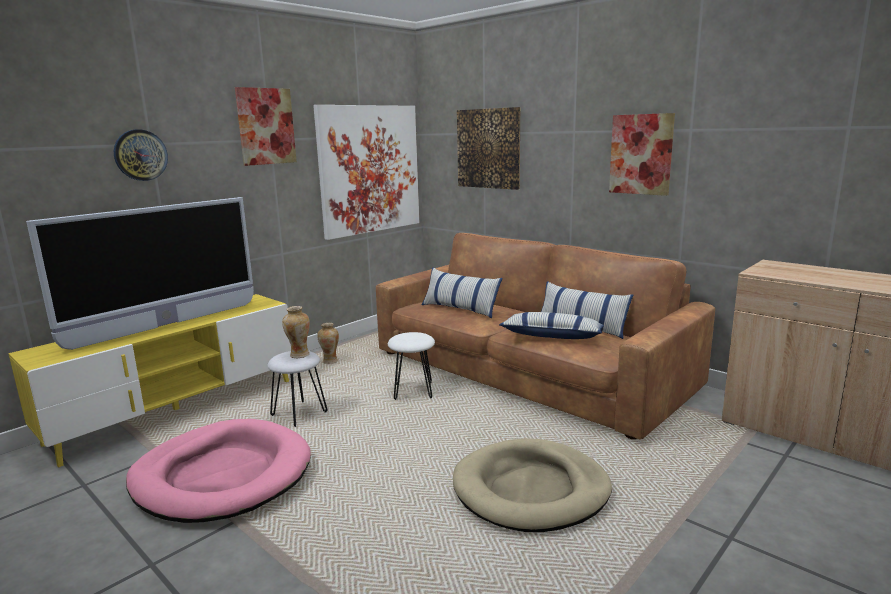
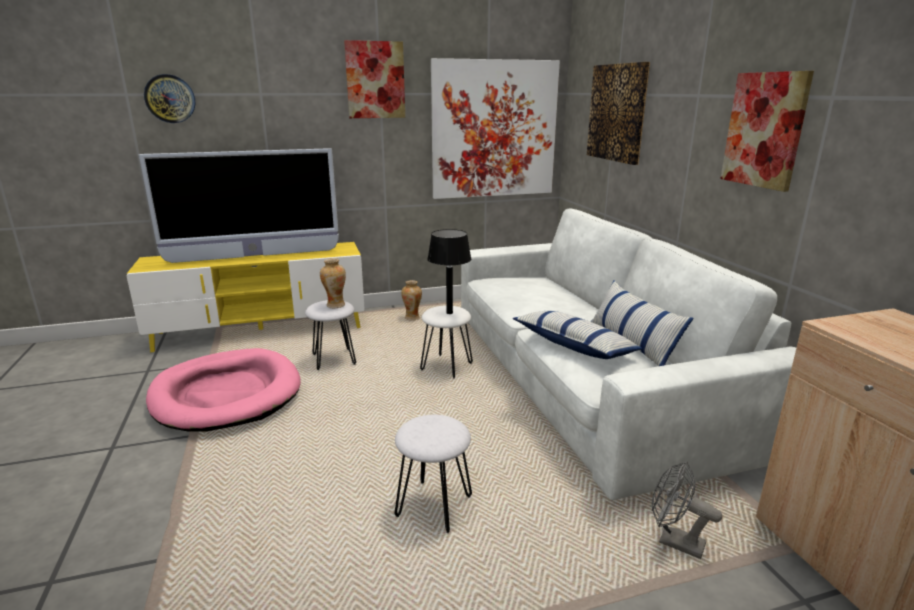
camera: 30 degrees right, 5 degrees up
wall clock [114,129,168,181] -> wall clock moved to [144,74,195,123]
brown sofa [376,233,715,439] -> white sofa [461,209,796,500]
pillow [422,268,502,318] -> none
beige dog bed [453,438,612,532] -> white stool [395,415,472,533]
none -> black table lamp [427,229,471,314]
none -> grey fan [652,462,722,559]

